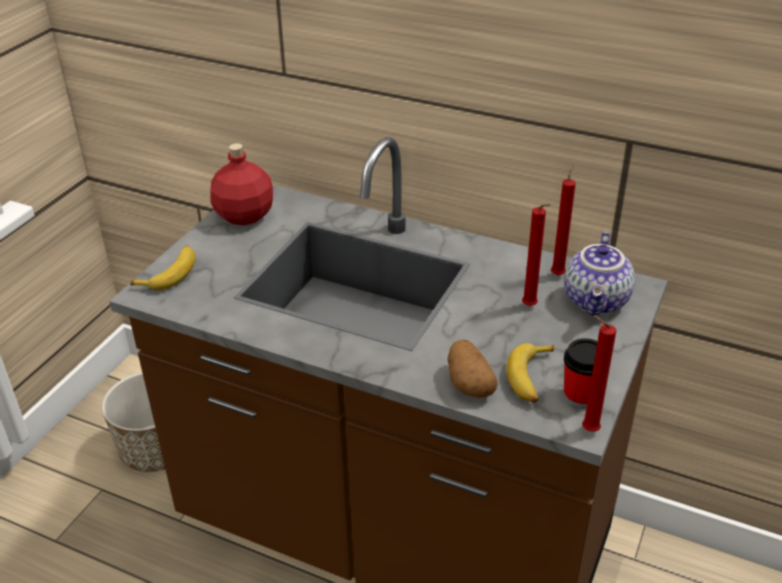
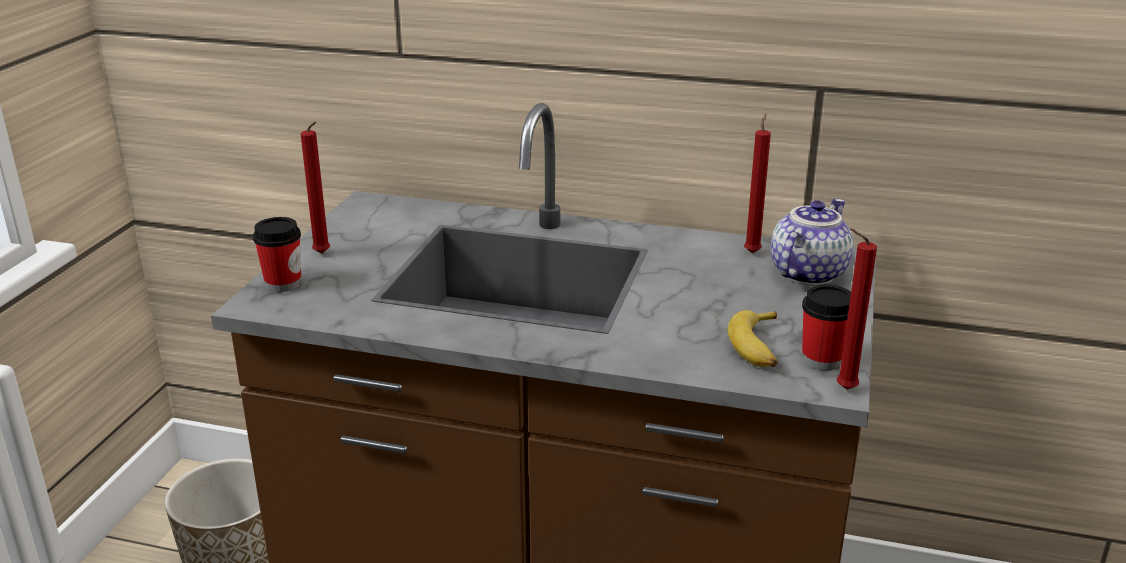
camera: 10 degrees left, 10 degrees down
banana [130,246,196,290] -> cup [253,217,301,292]
red bottle [210,143,273,225] -> none
potato [447,340,498,398] -> none
red candle [522,204,551,306] -> red candle moved to [301,121,330,253]
teapot [564,232,635,315] -> teapot turned 150 degrees counterclockwise [771,199,853,285]

